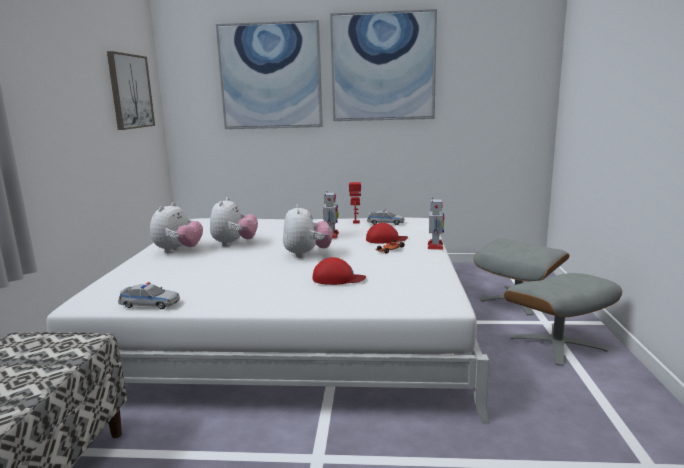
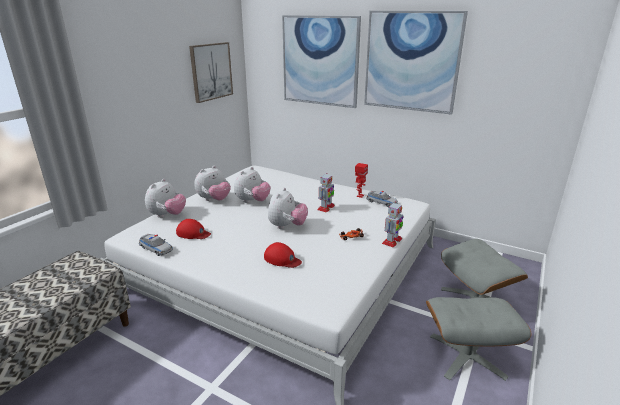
camera: 25 degrees right, 10 degrees up
red cap [366,223,408,243] -> red cap moved to [176,219,211,239]
none -> plush toy [145,179,186,218]

